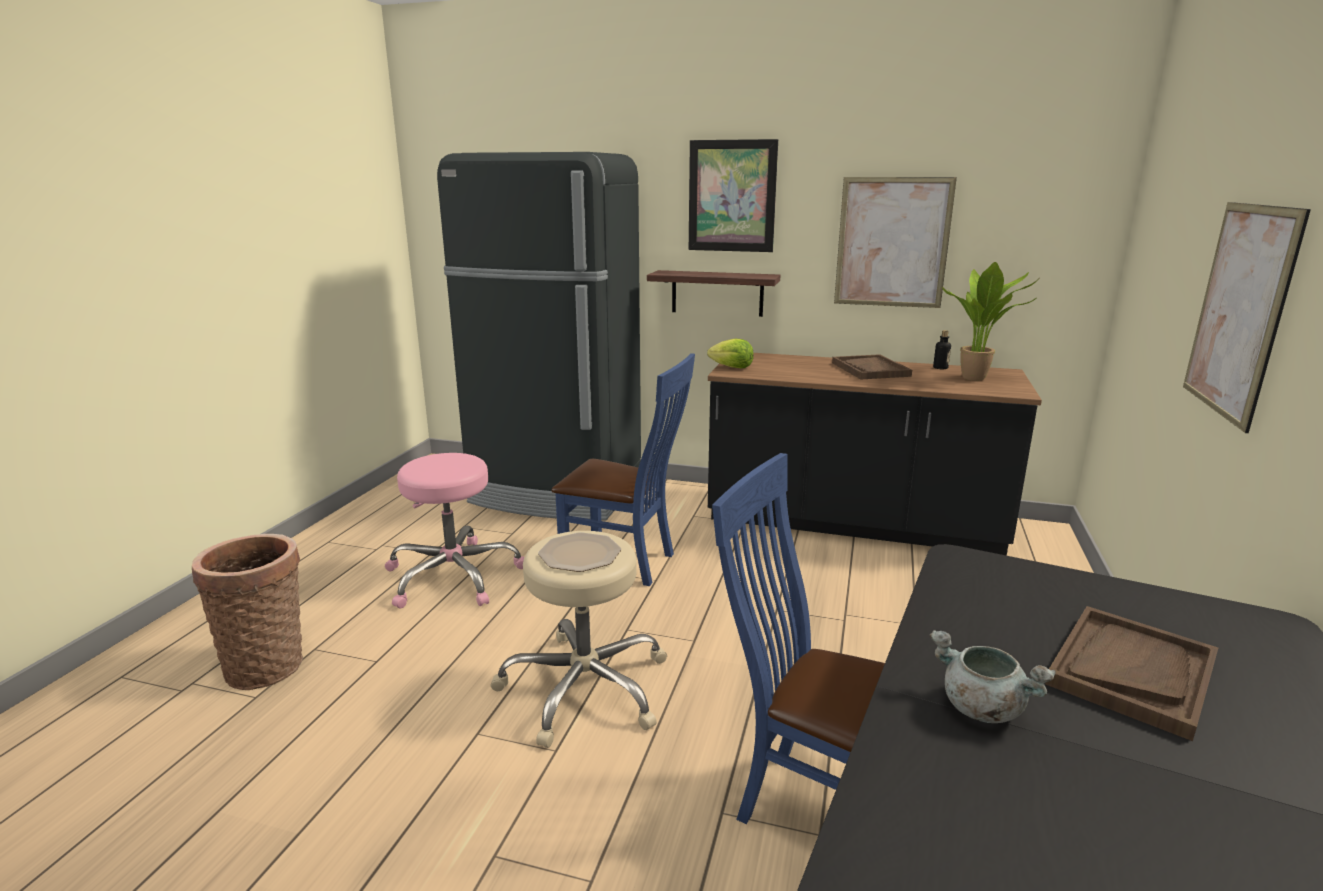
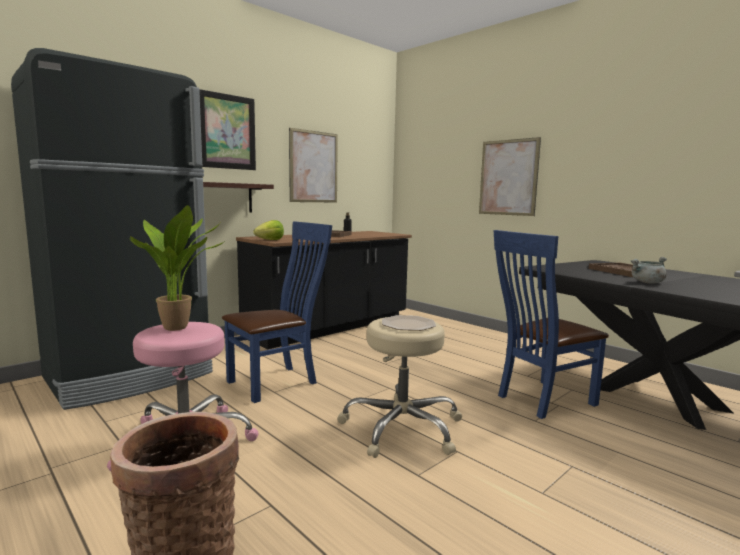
camera: 60 degrees left, 10 degrees down
potted plant [942,262,1038,381] -> potted plant moved to [130,205,227,331]

